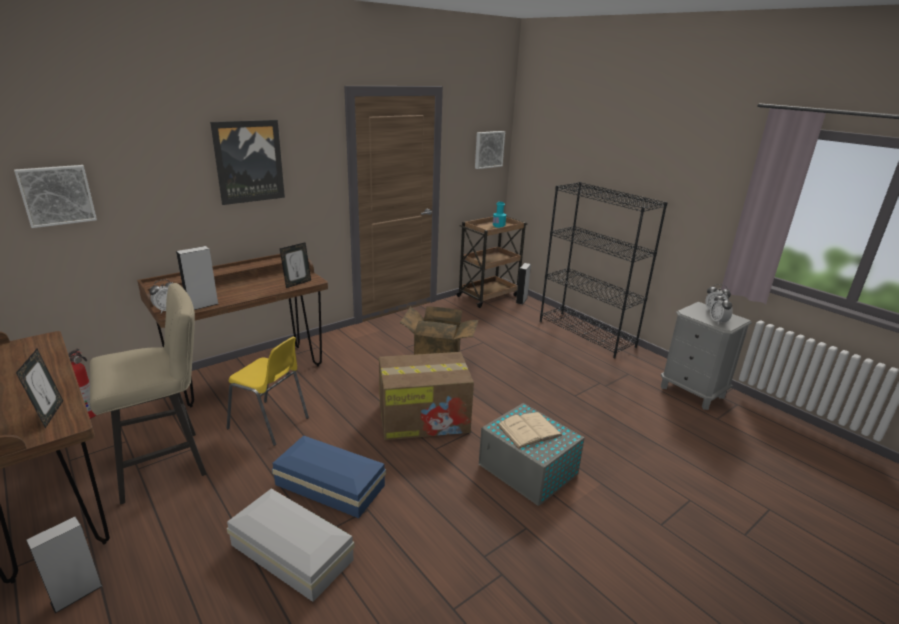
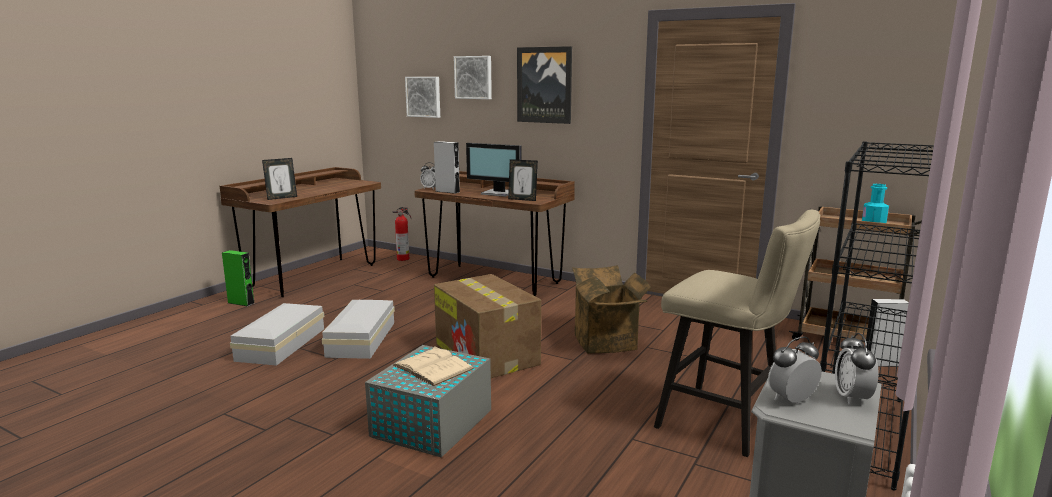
camera: 70 degrees right, 10 degrees down
grey speaker [26,517,102,613] -> green speaker [222,250,254,306]
beige stool [90,283,206,505] -> beige stool moved to [654,209,820,457]
yellow chair [227,337,309,446] -> none
blue storage box [272,435,386,518] -> white storage box [322,300,395,359]
picture [475,131,505,169] -> picture moved to [454,56,492,99]
none -> monitor [466,143,521,197]

